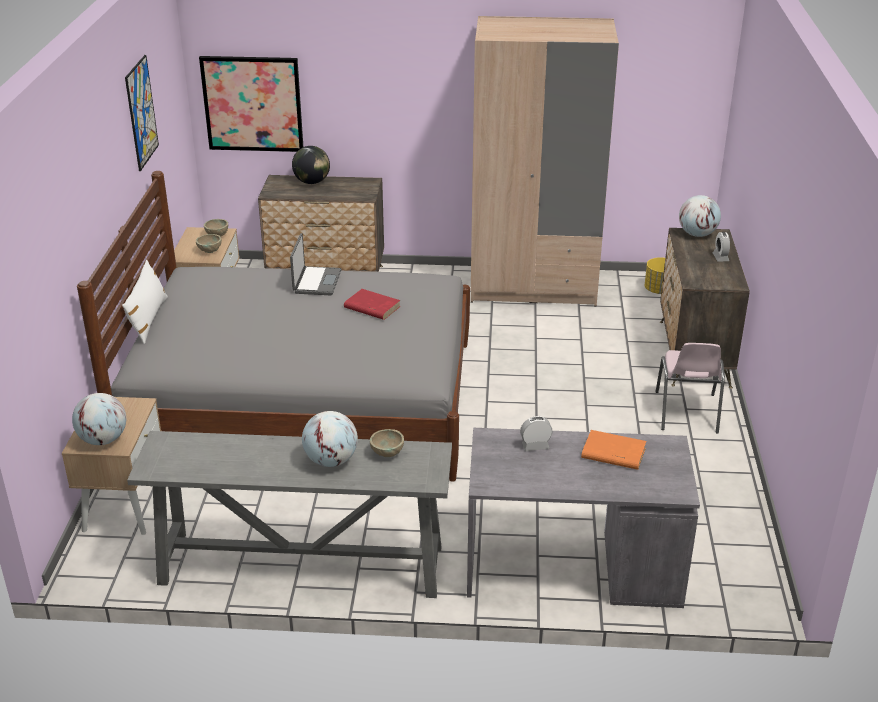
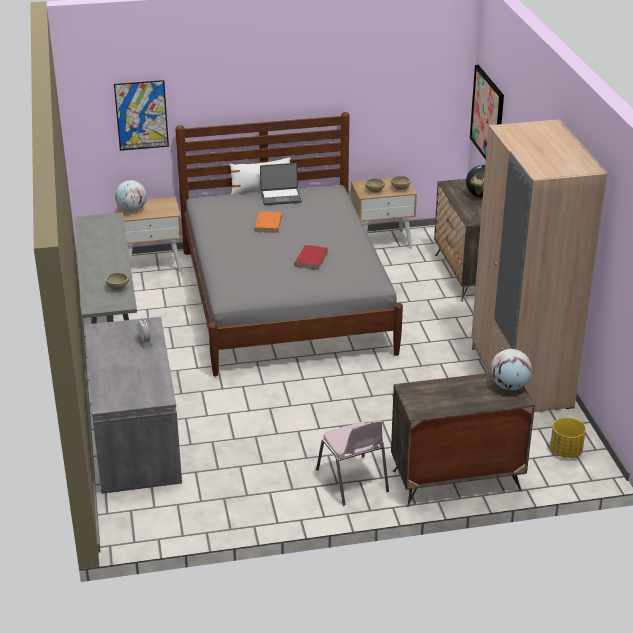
camera: 75 degrees right, 0 degrees up
picture [125,55,159,171] -> picture moved to [114,80,169,151]
laptop [290,233,342,295] -> laptop moved to [260,163,302,205]
globe [302,411,358,467] -> none
orange book [581,430,646,470] -> orange book moved to [254,211,282,233]
pink chair [655,343,725,433] -> pink chair turned 105 degrees counterclockwise [316,420,389,505]
alarm clock [713,232,730,262] -> none

